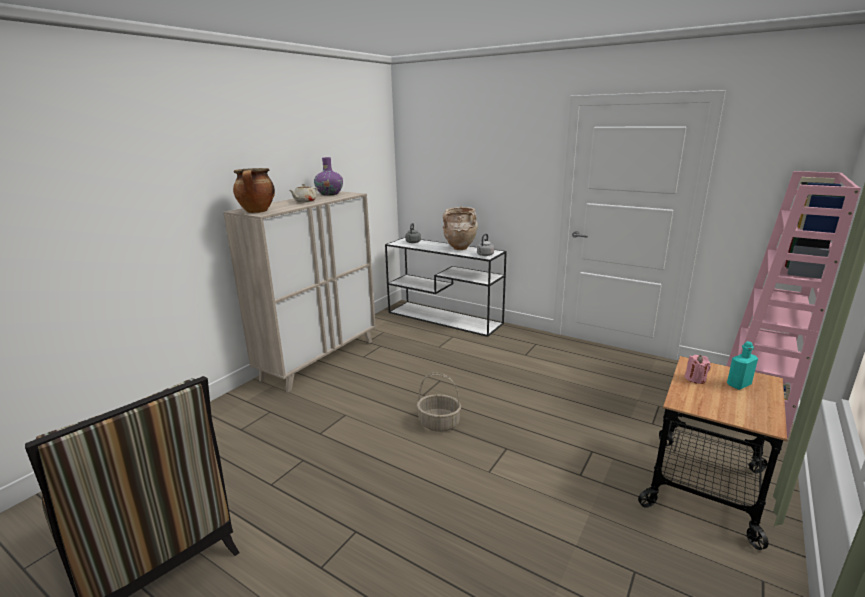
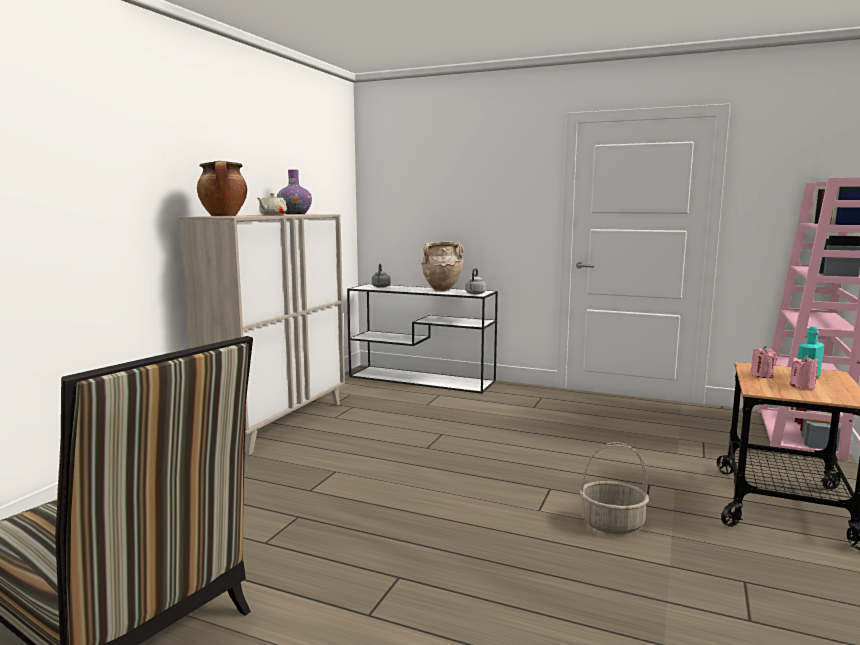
camera: 10 degrees left, 10 degrees down
basket [417,373,461,432] -> basket moved to [580,442,649,534]
none -> pink candle [790,355,818,389]

